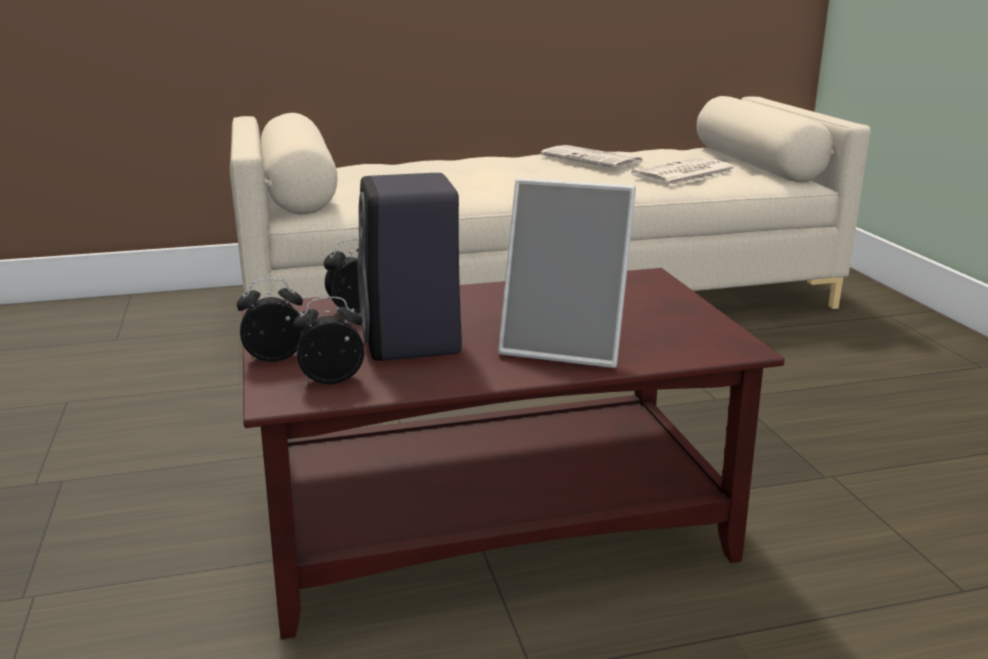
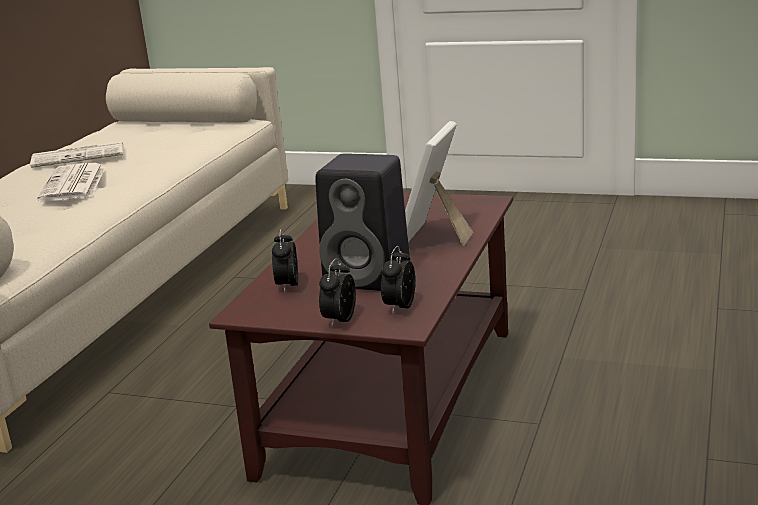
camera: 55 degrees left, 0 degrees up
picture frame [498,178,636,368] -> picture frame turned 150 degrees clockwise [405,121,473,246]
newspaper [631,157,736,186] -> newspaper moved to [37,163,106,201]

